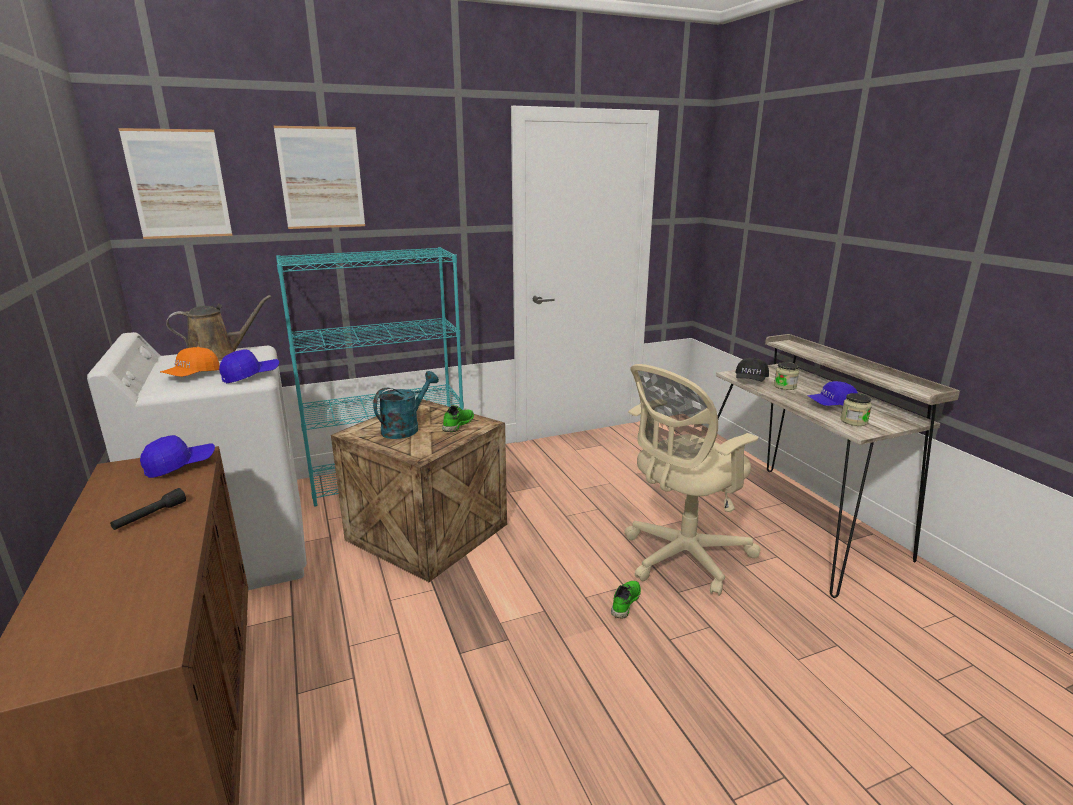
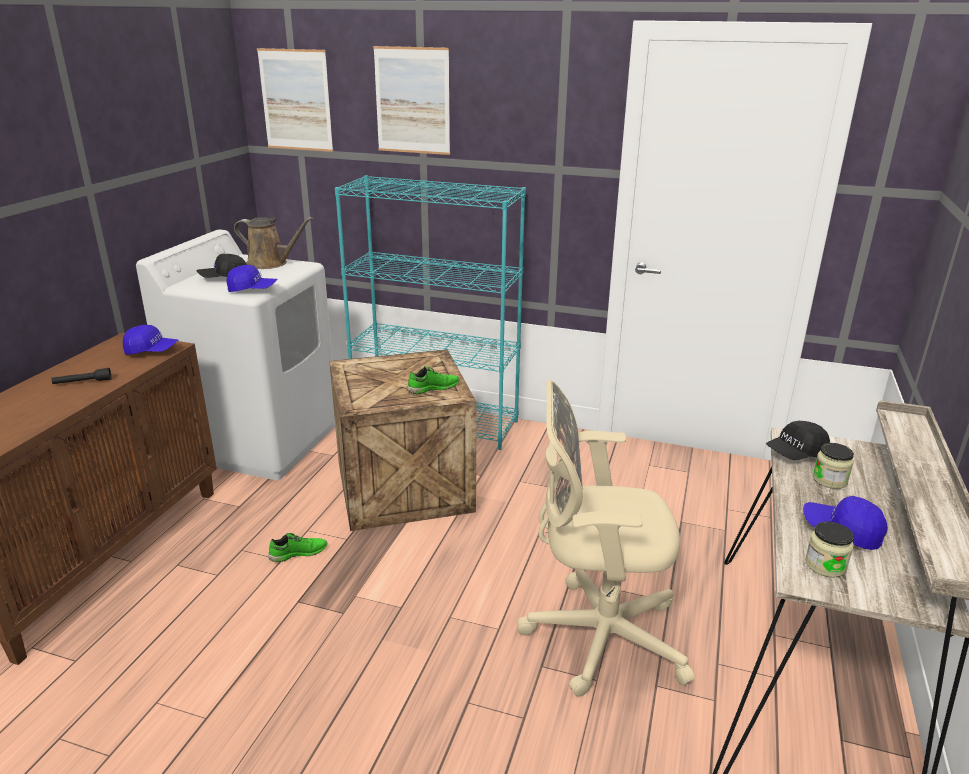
camera: 40 degrees right, 5 degrees up
orange cap [160,347,220,377] -> black cap [197,254,247,278]
turquoise watering can [373,371,439,439] -> none
green shoe [611,581,641,619] -> green shoe moved to [268,533,327,562]

